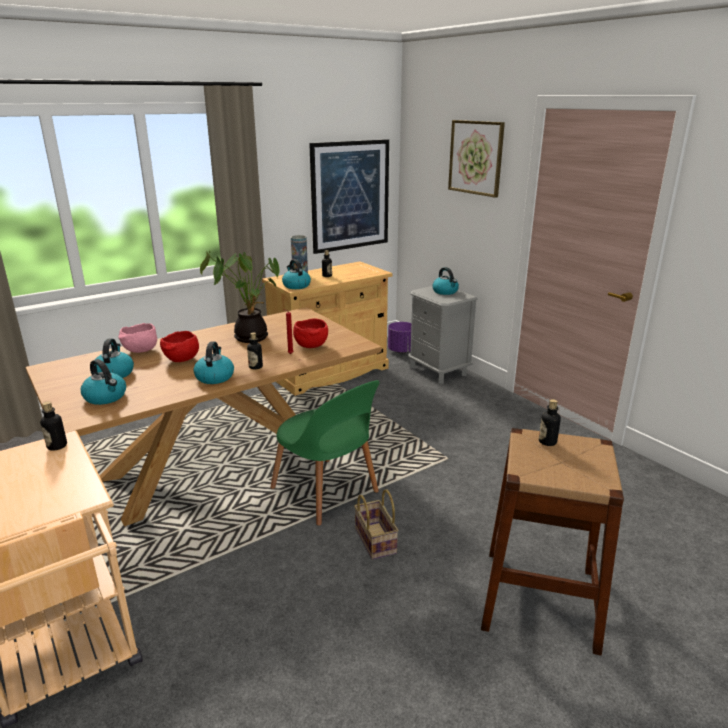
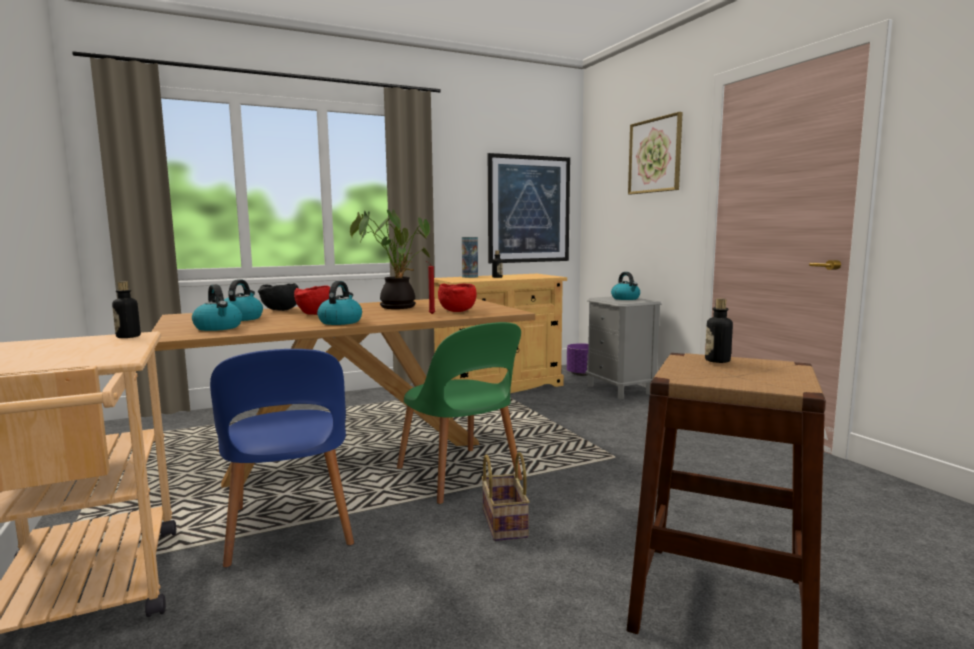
camera: 10 degrees right, 15 degrees down
pink bowl [118,323,157,353] -> black bowl [258,283,299,311]
bottle [247,332,263,369] -> none
kettle [282,259,311,289] -> none
none -> blue chair [210,349,354,568]

